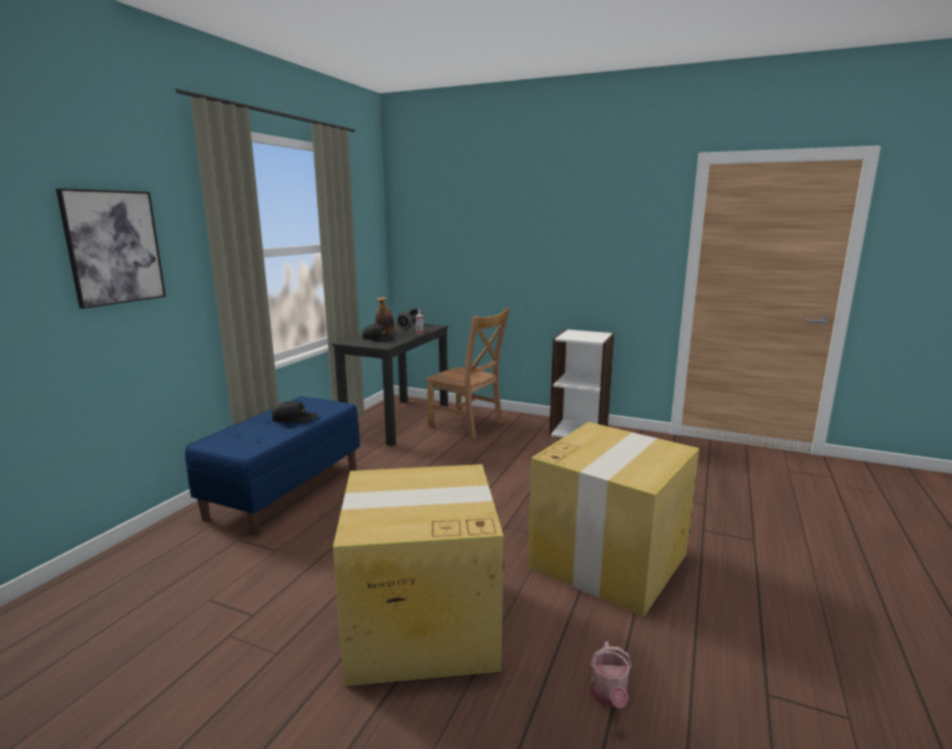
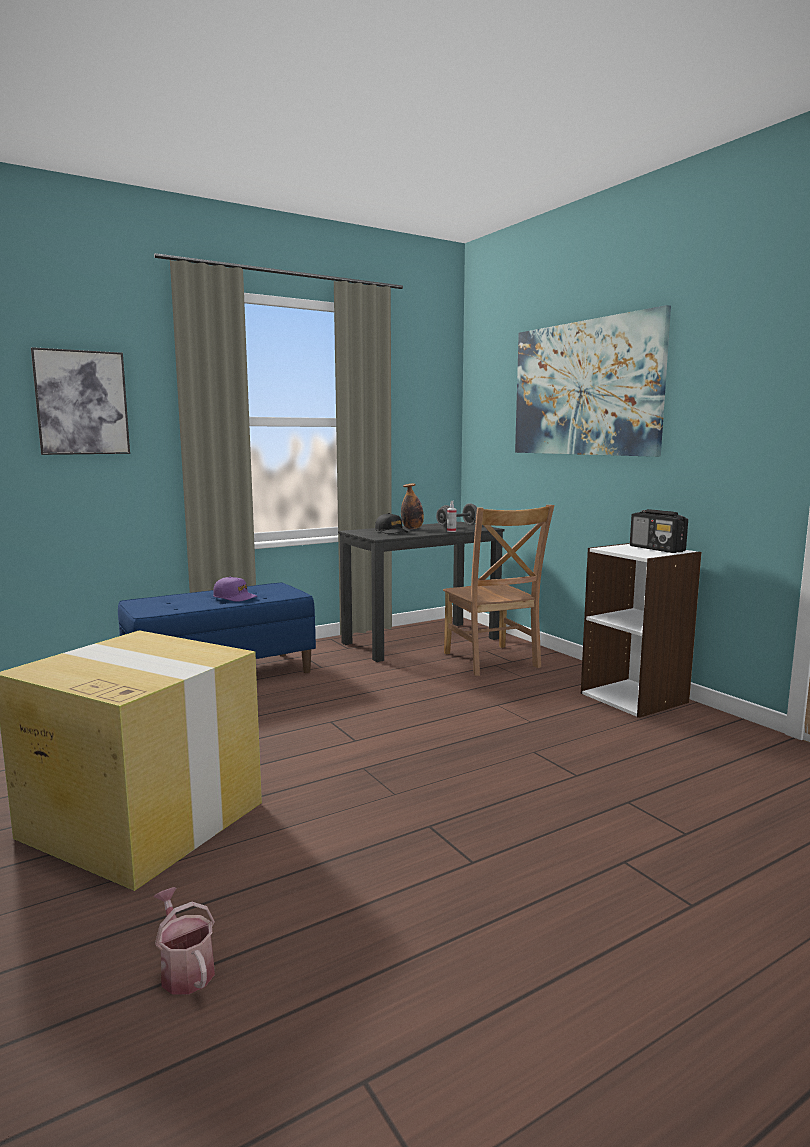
camera: 35 degrees right, 5 degrees down
black cap [272,401,318,423] -> purple cap [213,577,258,602]
cardboard box [528,422,699,617] -> none
watering can [590,642,632,709] -> watering can turned 105 degrees clockwise [153,887,215,994]
none -> picture [515,305,671,457]
none -> radio [630,509,688,553]

